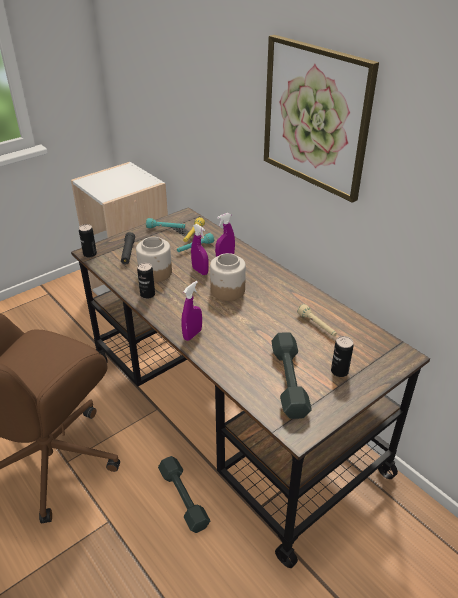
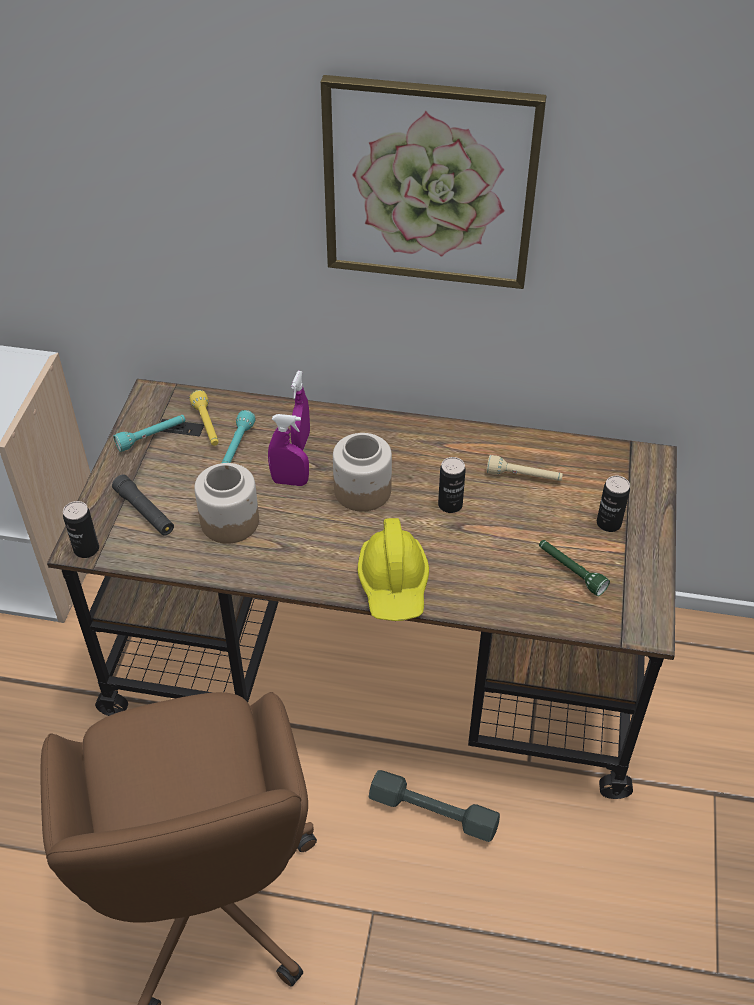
camera: 40 degrees left, 10 degrees up
can [137,263,155,299] -> can moved to [438,457,466,513]
purple spray bottle [181,281,202,341] -> yellow hard hat [358,518,429,621]
grey dumbbell [272,332,312,419] -> green flashlight [539,540,610,596]

